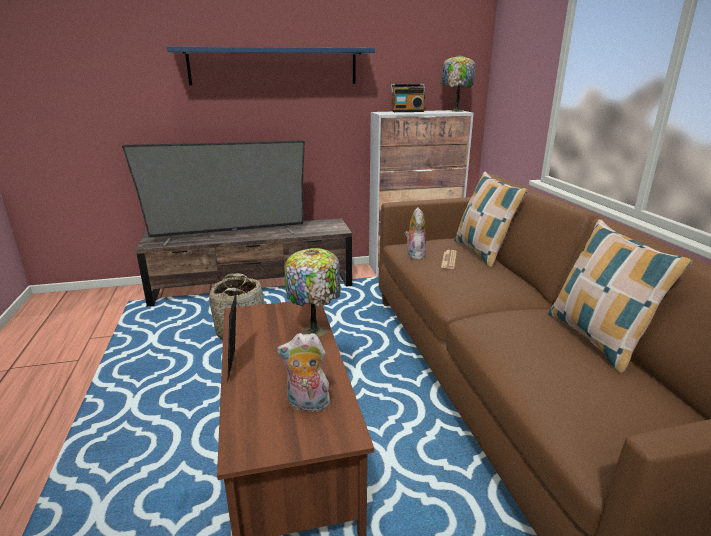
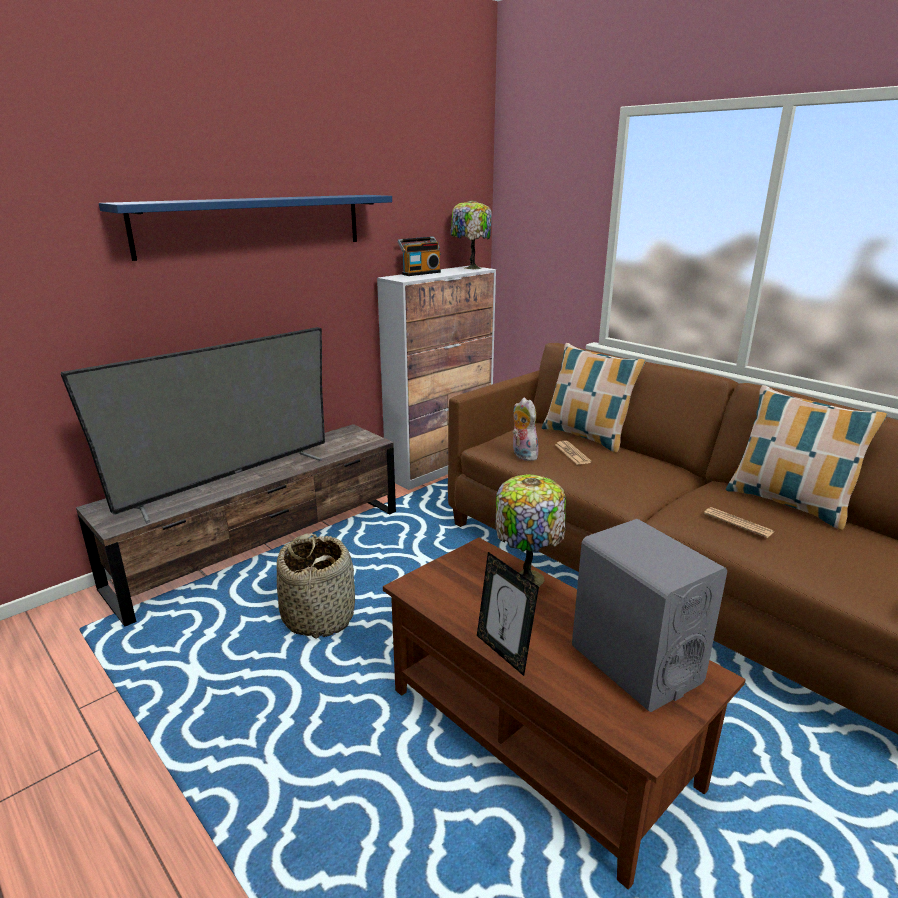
camera: 30 degrees left, 0 degrees up
plush toy [277,333,332,412] -> grey speaker [572,519,727,712]
none -> newspaper [704,507,774,538]

